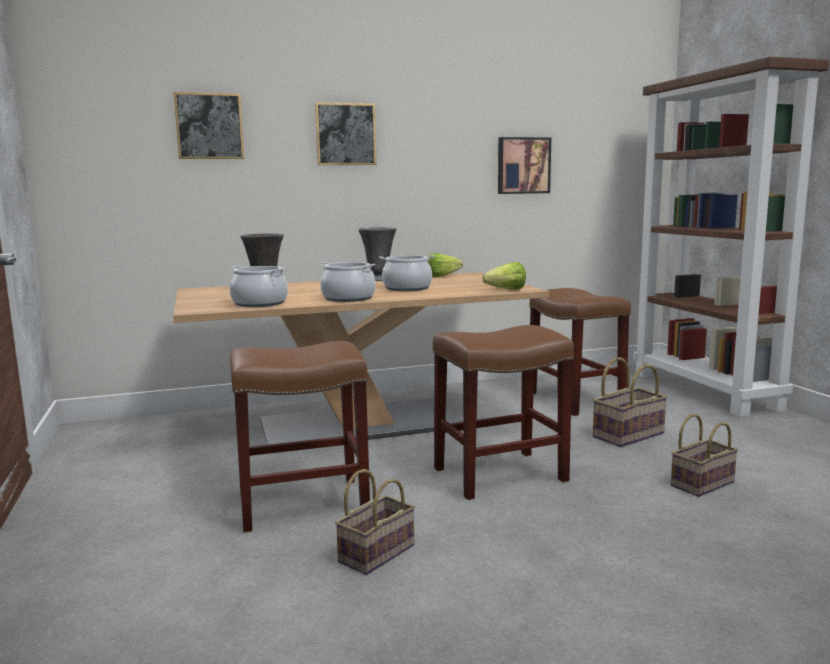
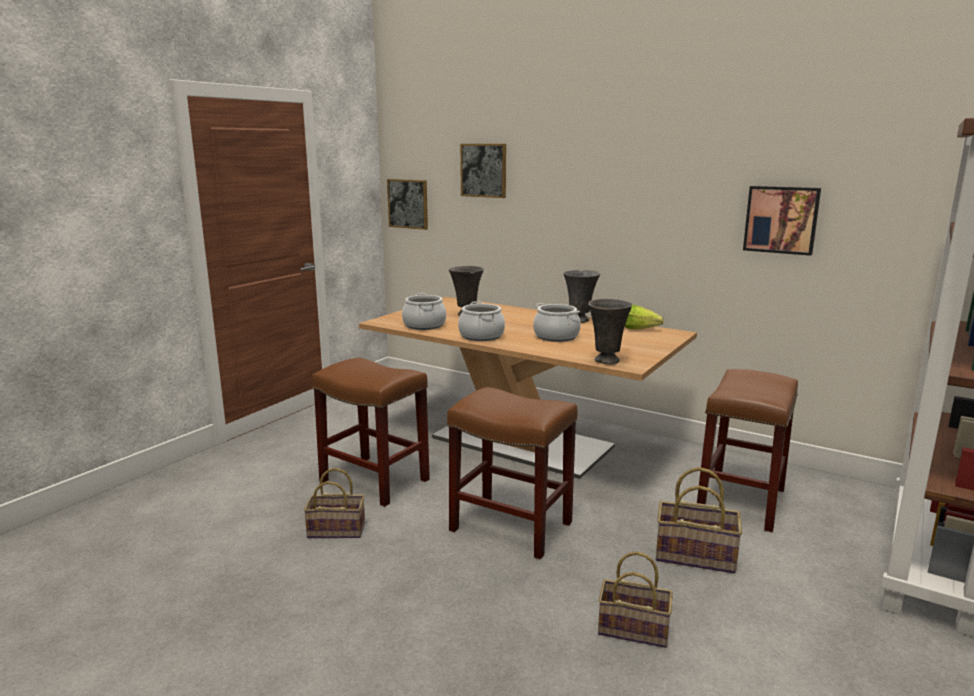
camera: 50 degrees right, 5 degrees up
picture [315,102,377,165] -> picture moved to [387,179,428,230]
lettuce [483,262,526,290] -> grey vase [588,299,632,365]

